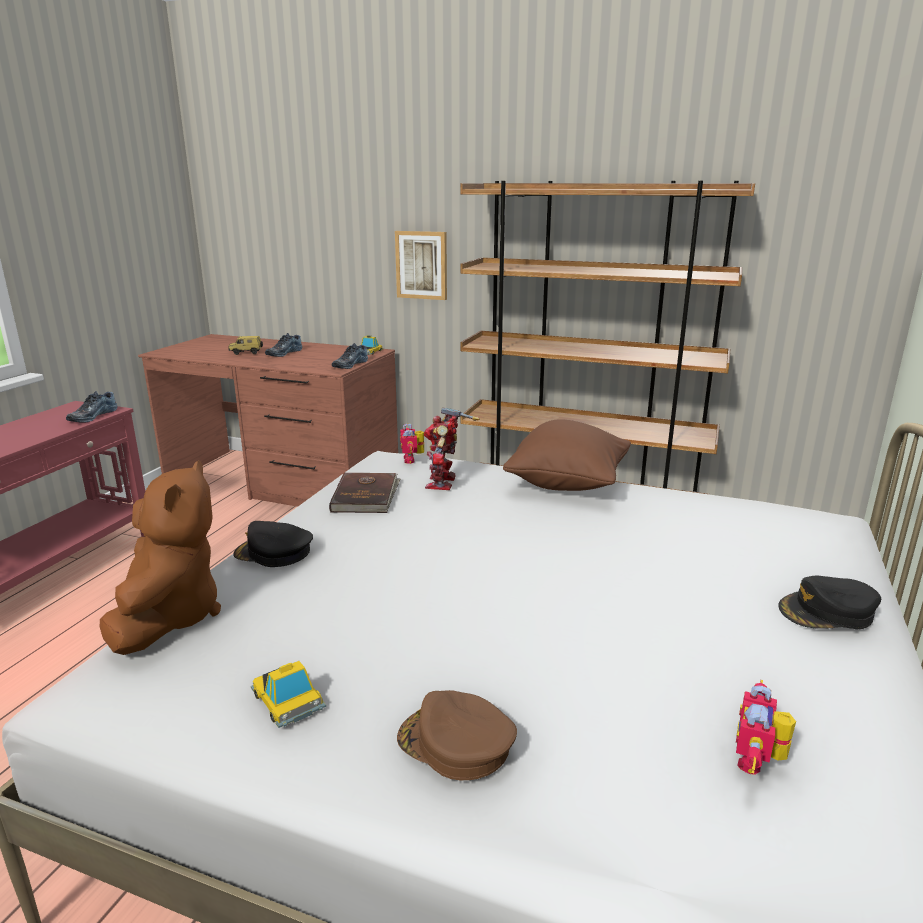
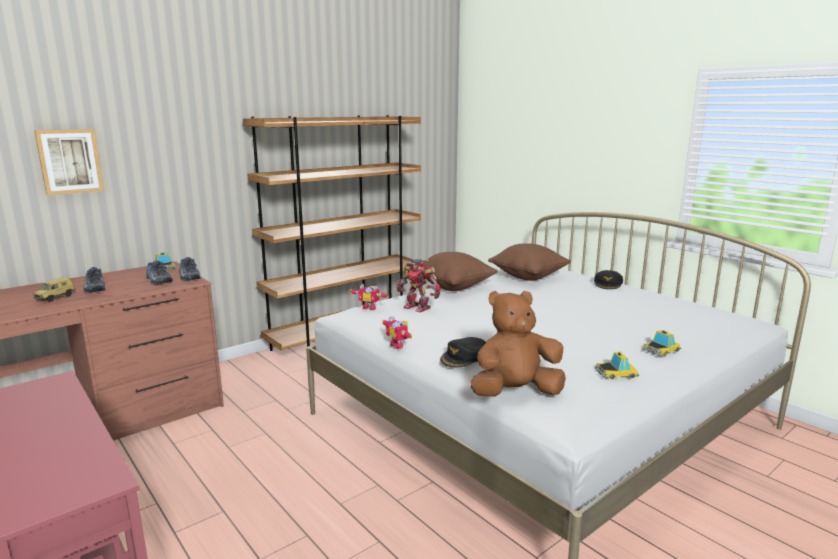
camera: 60 degrees left, 5 degrees down
shoe [66,391,117,423] -> shoe moved to [146,260,173,284]
brown plush toy [100,460,221,655] -> brown plush toy turned 45 degrees counterclockwise [470,291,566,397]
brown book [329,472,401,513] -> none
picture [395,231,447,300] -> picture moved to [34,129,104,195]
brown cap [397,690,517,780] -> toy car [642,330,681,356]
toy robot [736,680,796,775] -> toy robot moved to [382,316,412,349]
none -> brown pillow [488,243,571,281]

